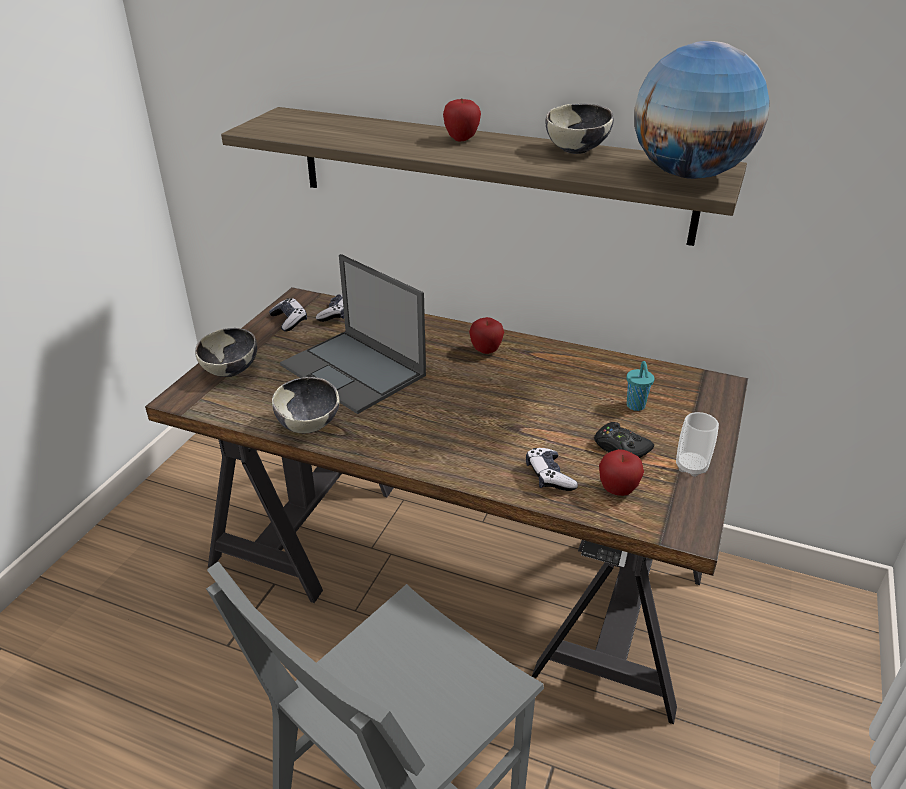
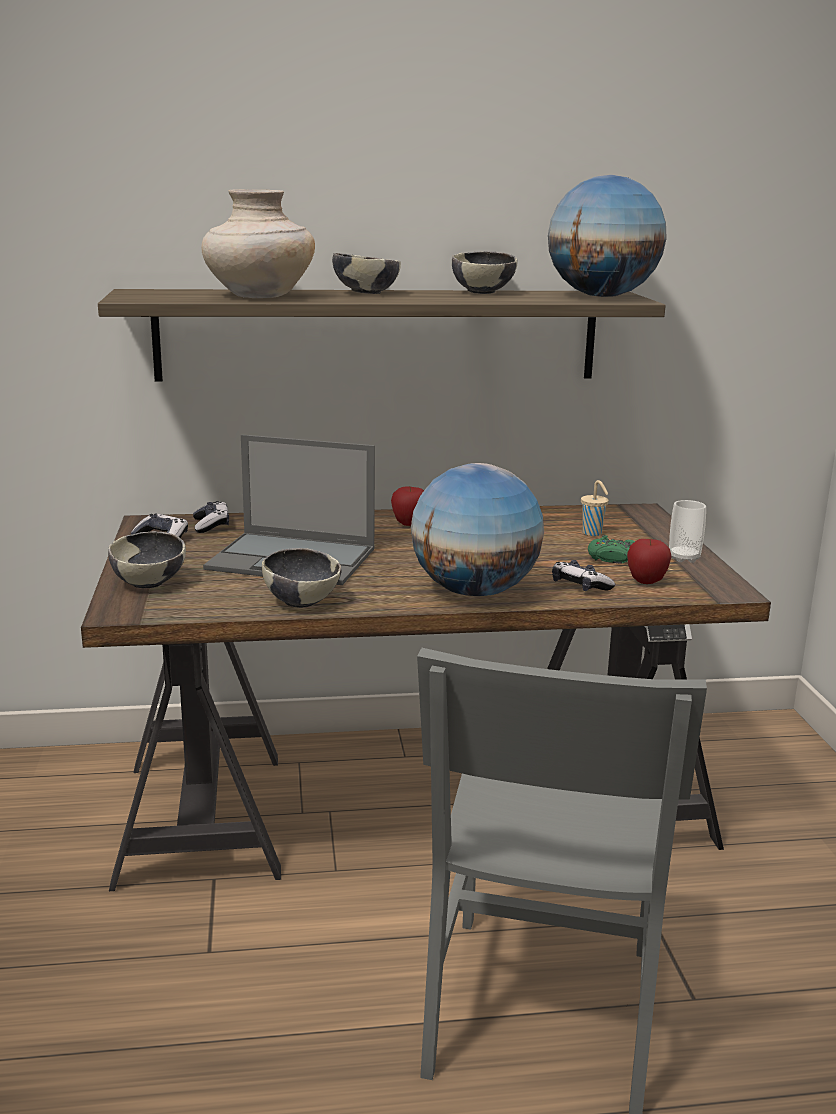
camera: 30 degrees left, 15 degrees down
apple [443,98,481,141] -> bowl [332,253,401,294]
black game controller [594,422,654,458] -> green game controller [588,535,635,563]
turquoise cup [627,361,654,411] -> beige cup [581,480,609,536]
none -> beige vase [201,189,315,298]
none -> globe [411,463,544,596]

